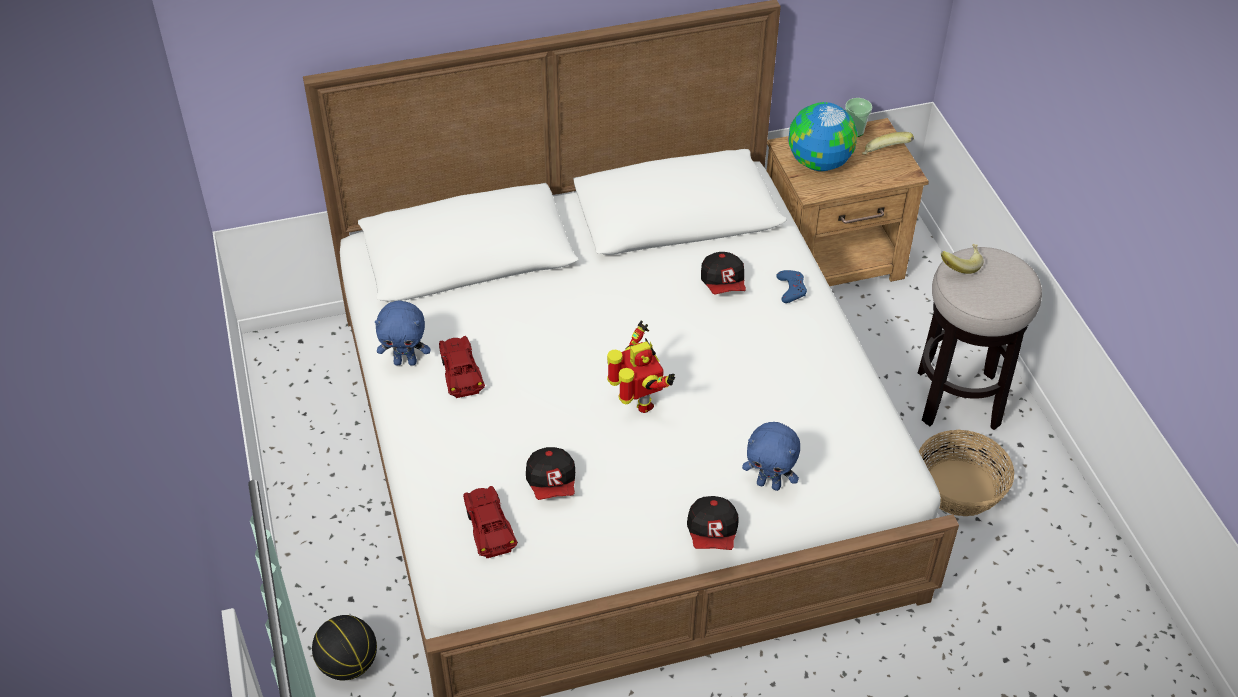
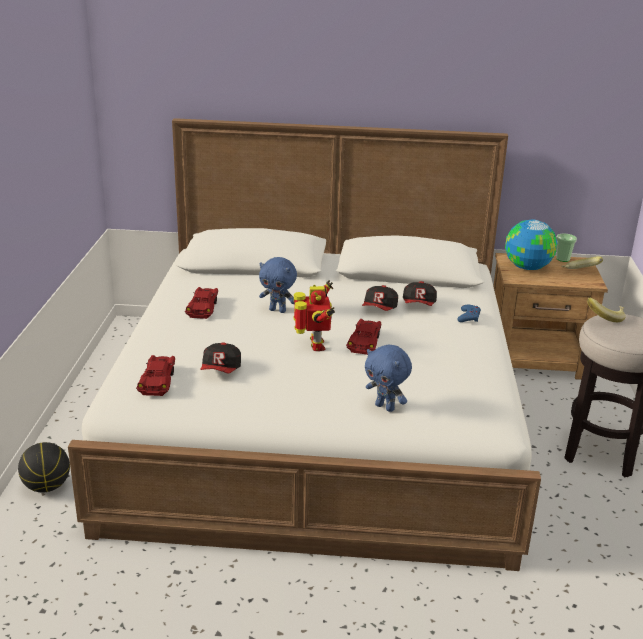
camera: 20 degrees right, 20 degrees down
blue plush toy [375,300,430,366] -> blue plush toy moved to [259,257,297,313]
cap [687,496,738,550] -> cap moved to [362,285,398,311]
basket [919,429,1014,516] -> none
none -> red toy car [346,319,381,355]

